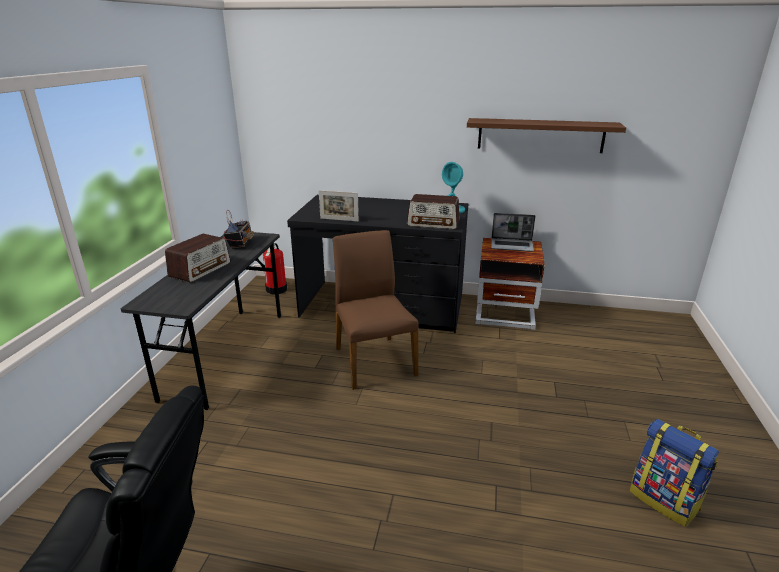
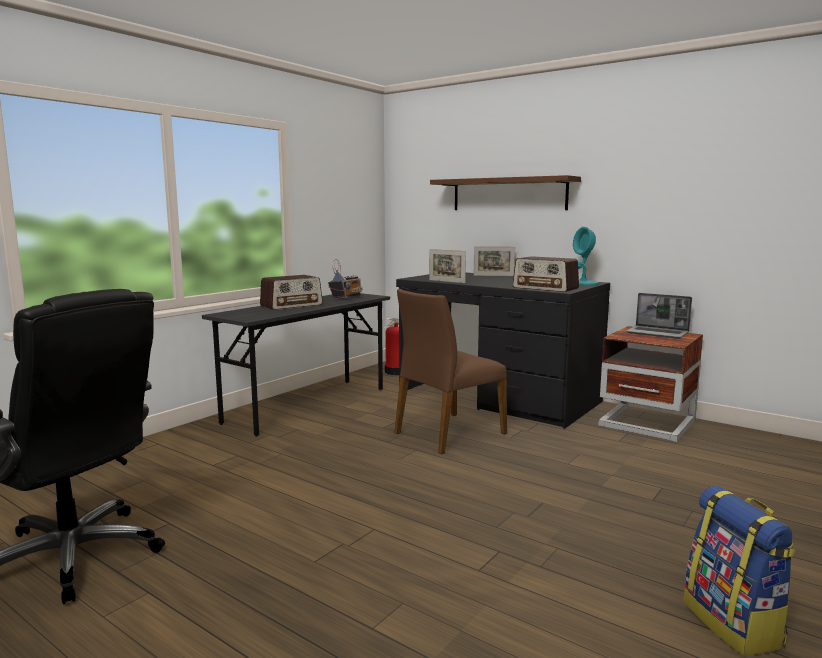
camera: 25 degrees right, 15 degrees down
brown chair [333,230,419,390] -> brown chair turned 135 degrees counterclockwise [394,289,507,454]
brown shelf [467,118,626,153] -> brown shelf moved to [430,175,581,210]
none -> picture frame [474,246,515,276]

